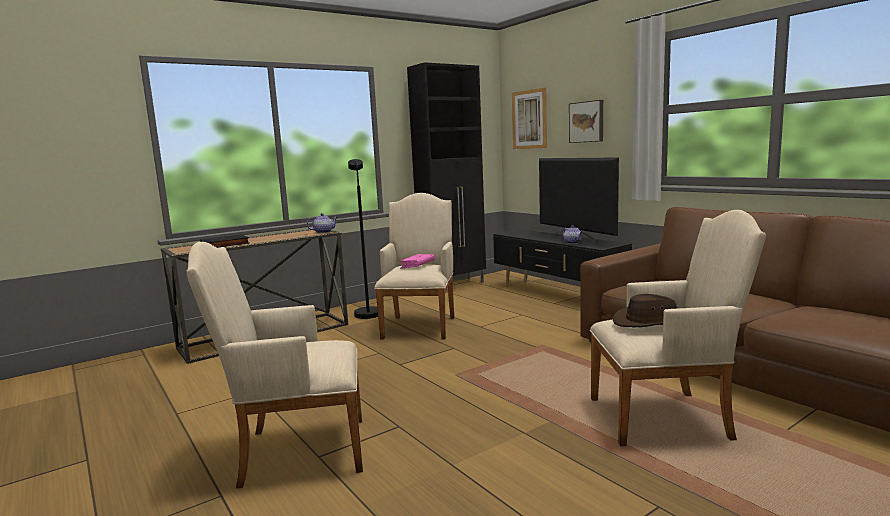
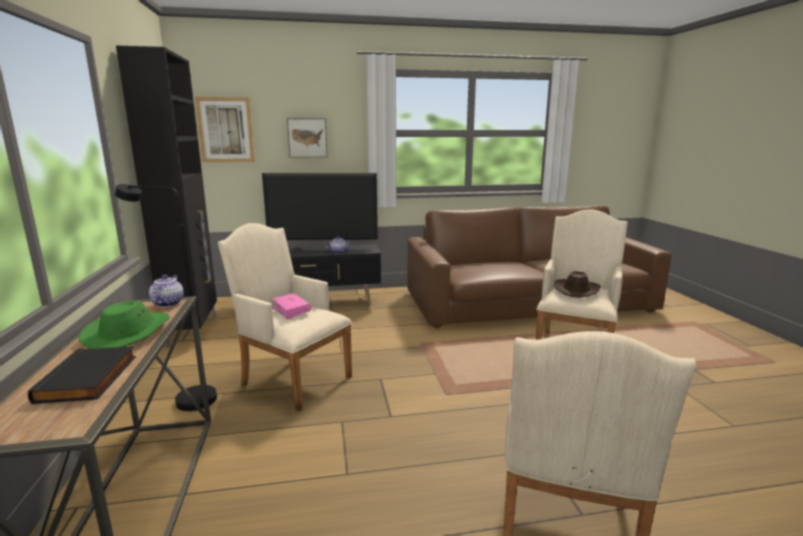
camera: 65 degrees left, 5 degrees up
none -> green hat [78,301,170,349]

